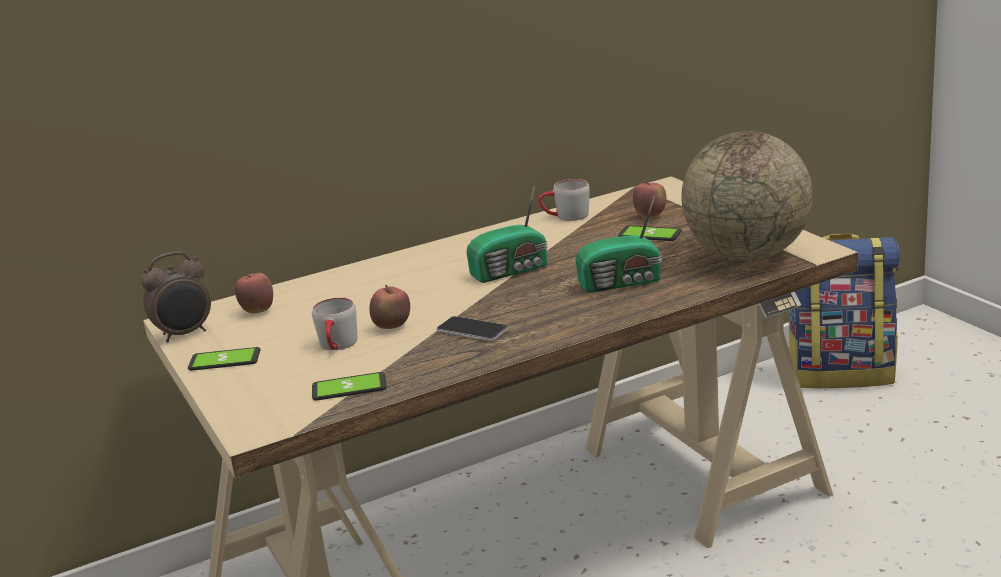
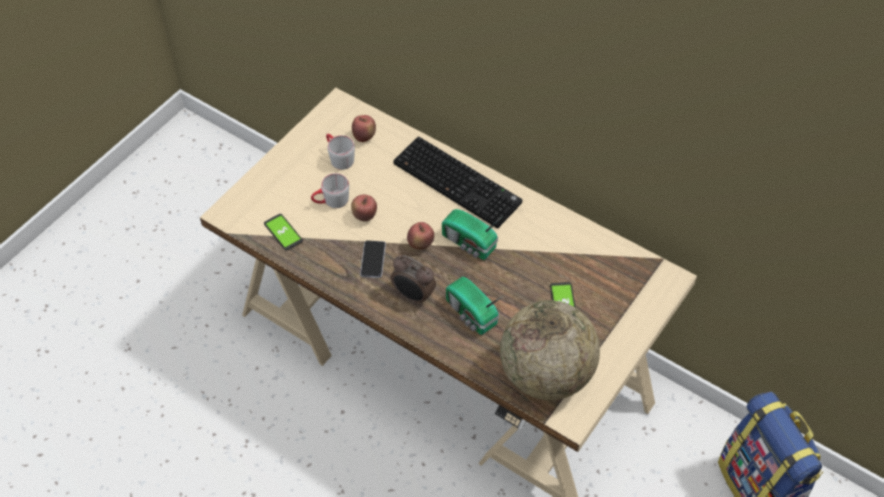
camera: 60 degrees right, 30 degrees up
alarm clock [141,252,211,342] -> alarm clock moved to [391,255,436,305]
phone [188,347,260,371] -> none
grey mug [538,179,590,221] -> grey mug moved to [326,134,355,170]
apple [633,181,667,218] -> apple moved to [407,222,434,250]
none -> keyboard [393,137,522,228]

